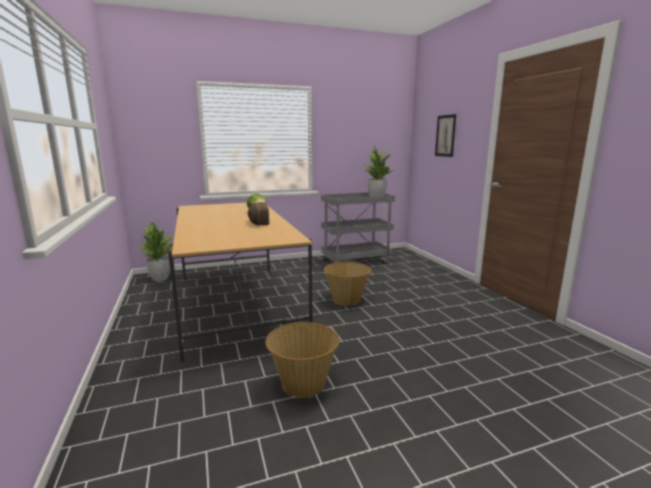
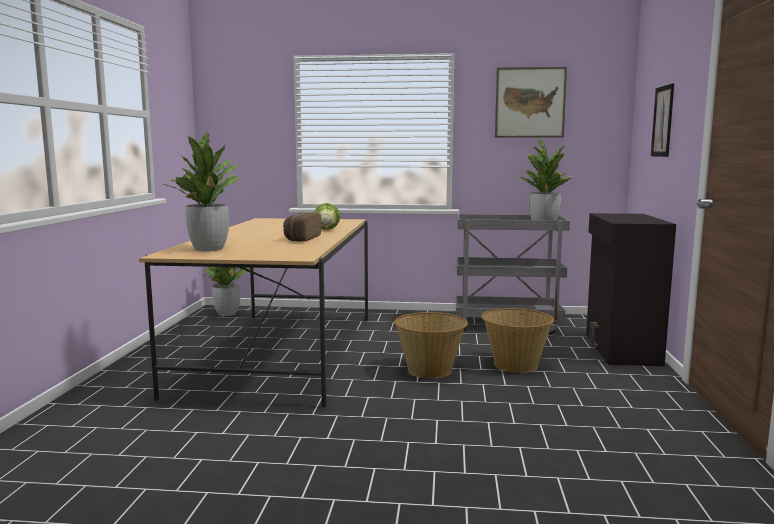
camera: 25 degrees right, 5 degrees down
basket [265,322,339,398] -> basket moved to [481,308,554,373]
none -> potted plant [164,132,239,251]
none -> picture [495,67,567,138]
none -> black cabinet [586,213,676,366]

